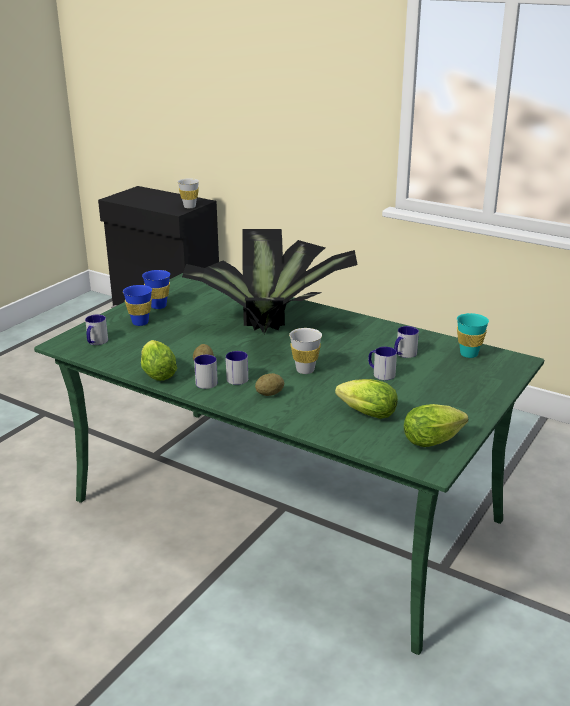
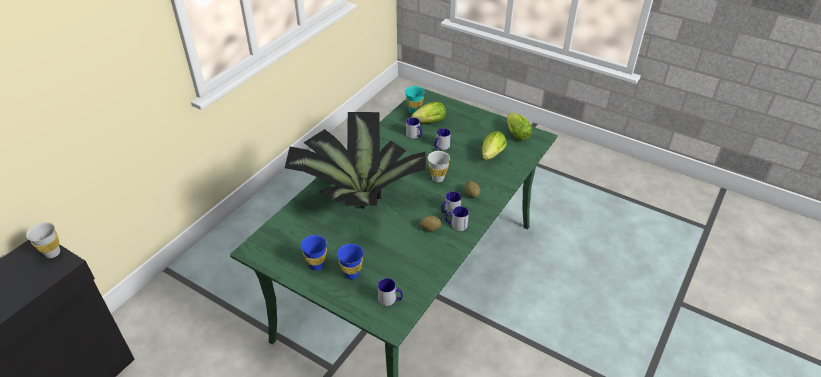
camera: 90 degrees left, 15 degrees up
lettuce [141,340,177,381] -> lettuce moved to [411,102,446,123]

